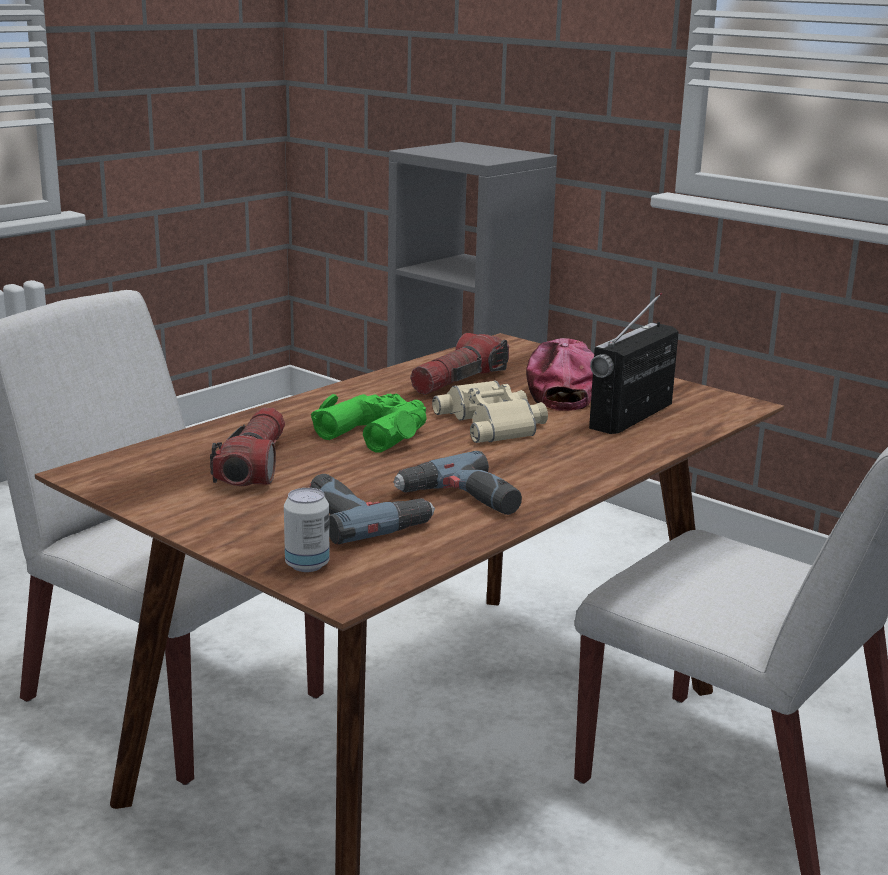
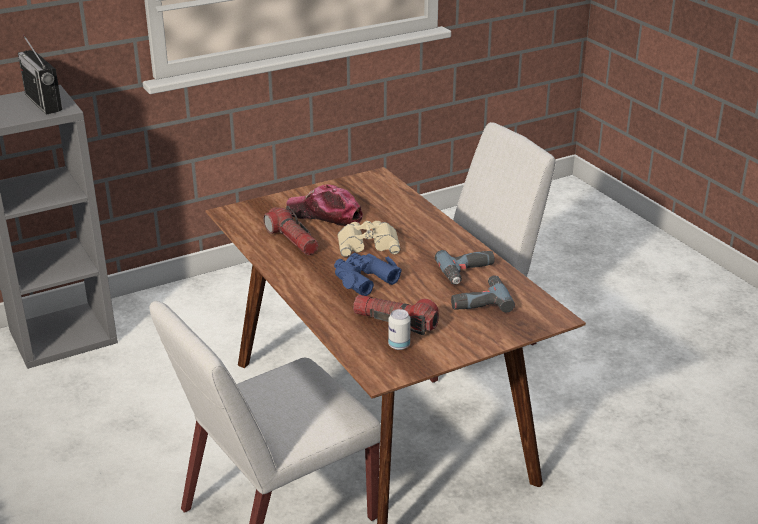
camera: 70 degrees left, 10 degrees up
can [284,488,330,572] -> can moved to [388,309,411,350]
green binoculars [311,394,427,453] -> blue binoculars [334,253,402,296]
radio [589,293,679,434] -> radio moved to [18,34,62,115]

